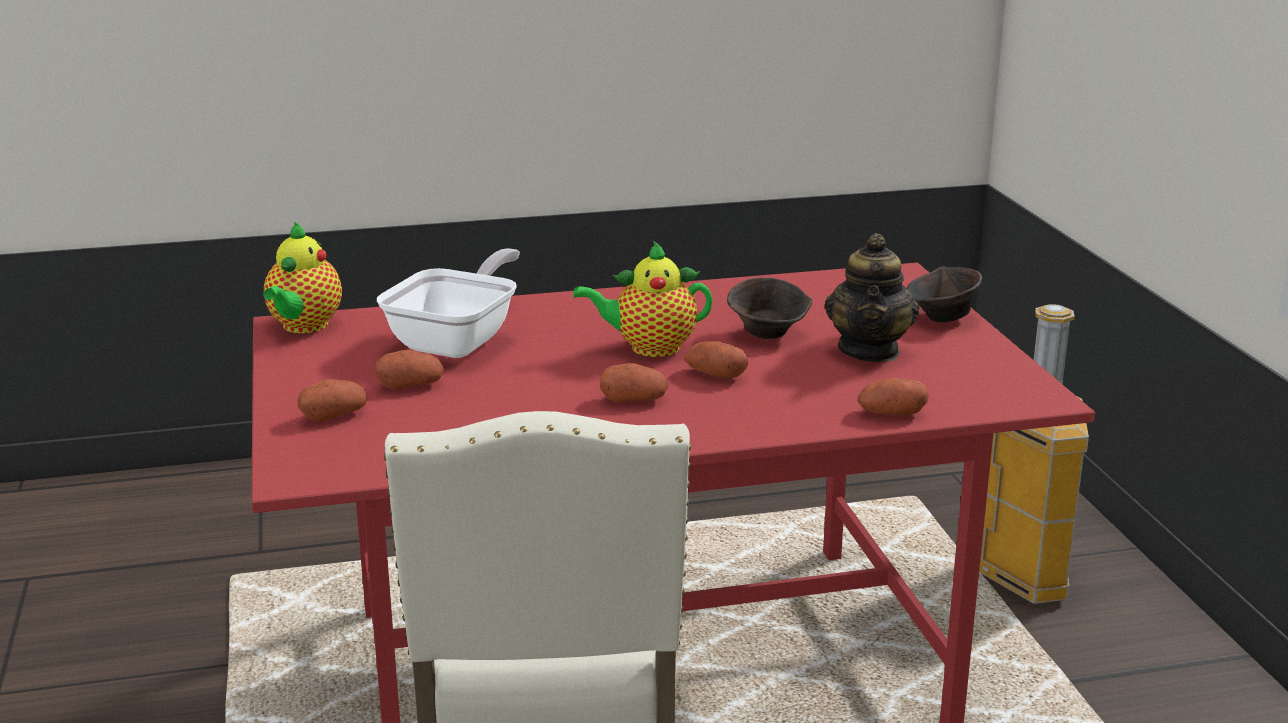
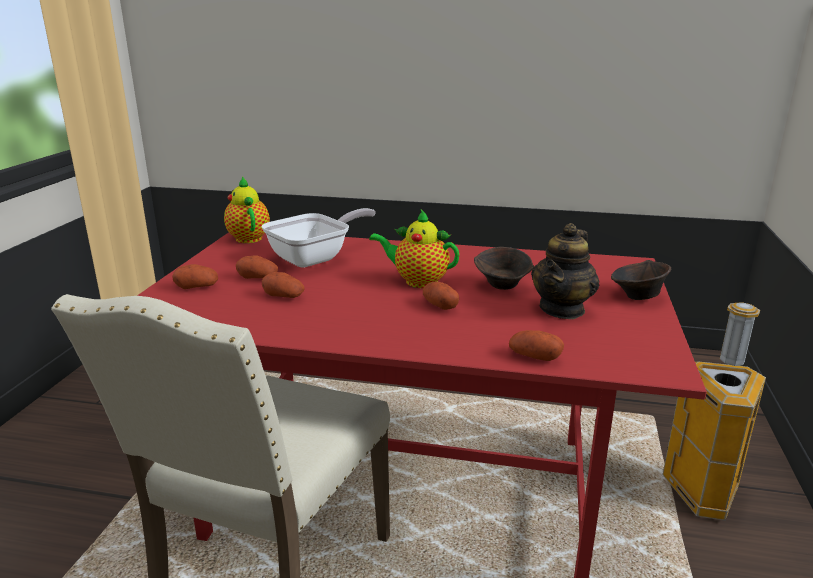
camera: 25 degrees right, 0 degrees up
teapot [263,222,342,333] -> teapot turned 120 degrees clockwise [224,176,270,243]
potato [600,363,668,402] -> potato moved to [262,272,305,298]

